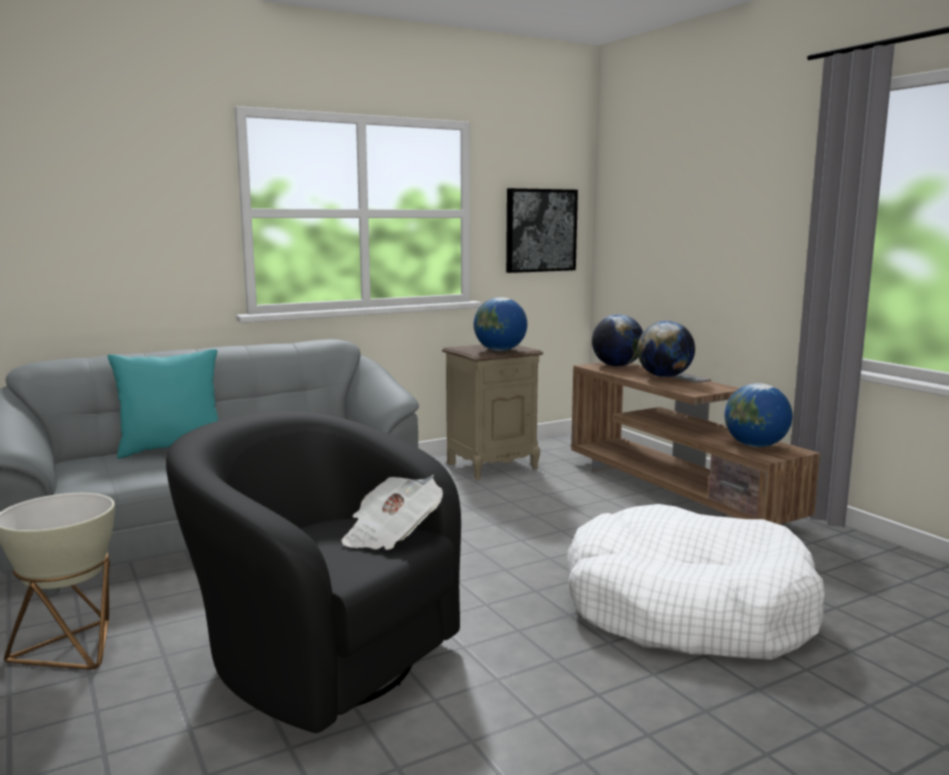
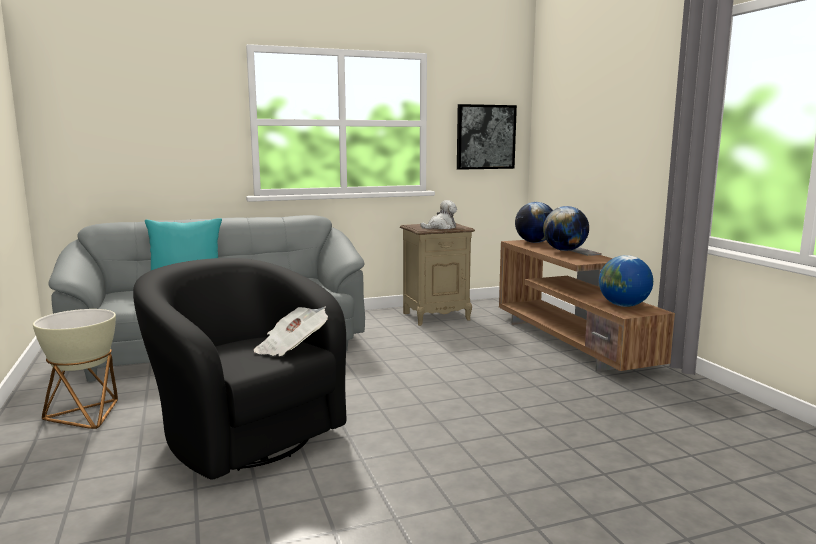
camera: 10 degrees right, 0 degrees up
globe [474,297,527,351] -> plush toy [420,200,457,229]
white dog bed [567,504,825,660] -> none

